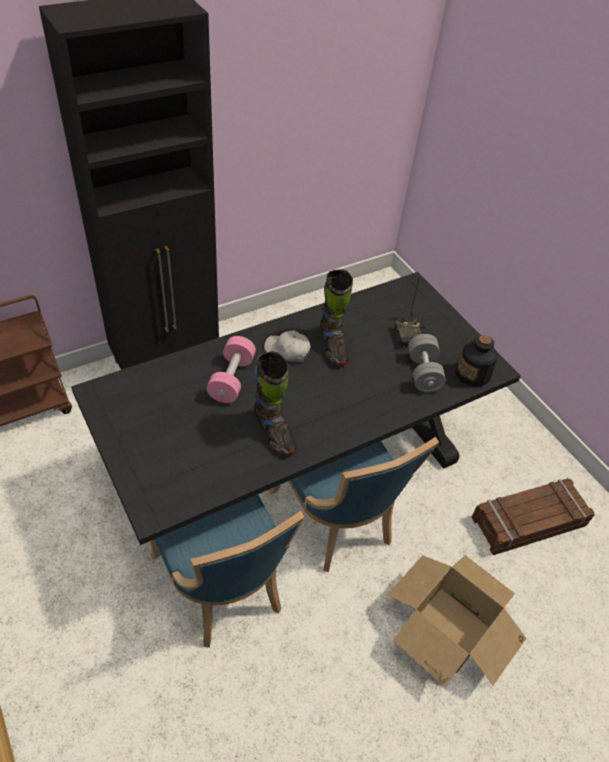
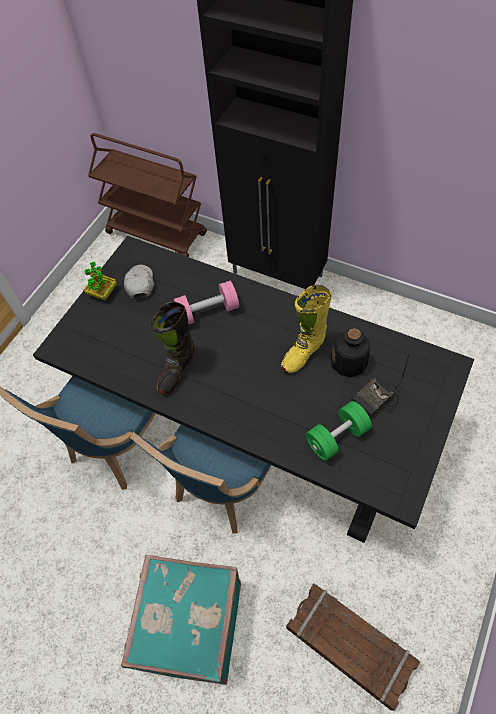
camera: 65 degrees right, 10 degrees up
white cap [264,330,311,362] -> white cap moved to [124,265,154,299]
black boot [320,269,353,366] -> yellow boot [281,285,331,373]
cardboard box [387,555,527,687] -> turquoise suitcase [121,555,241,685]
grey dumbbell [408,334,446,392] -> green dumbbell [306,401,372,461]
bottle [455,335,497,387] -> bottle moved to [331,327,370,377]
none -> potted plant [84,261,117,300]

